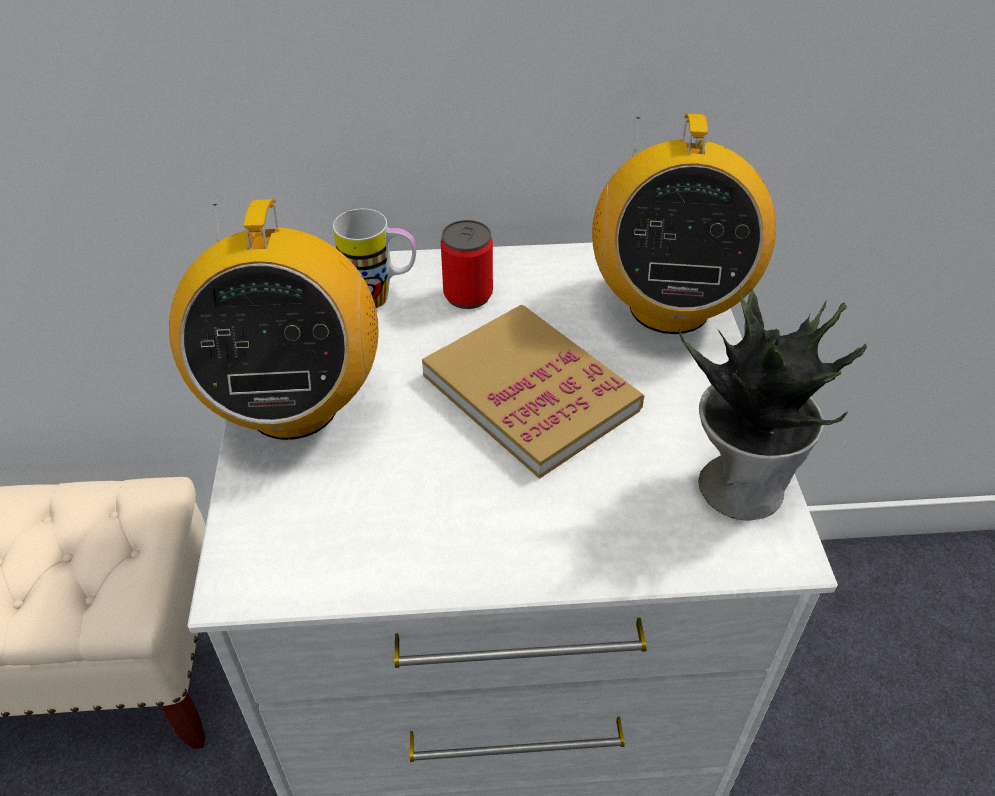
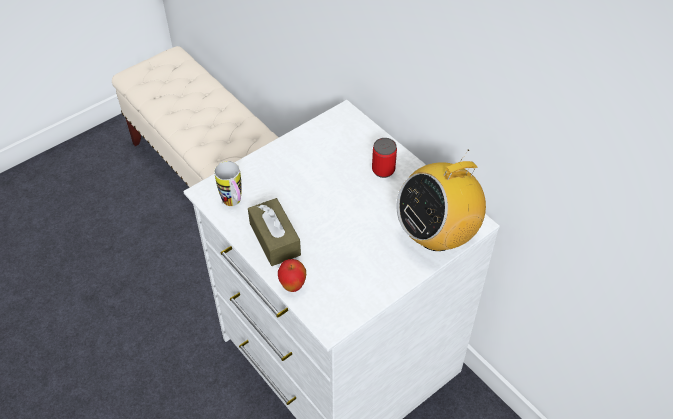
camera: 55 degrees right, 5 degrees up
radio [169,199,379,440] -> none
mug [333,209,416,308] -> mug moved to [214,161,242,206]
book [422,304,644,479] -> none
potted plant [679,286,866,521] -> none
none -> brown tissue box [248,198,301,266]
none -> apple [278,259,306,292]

